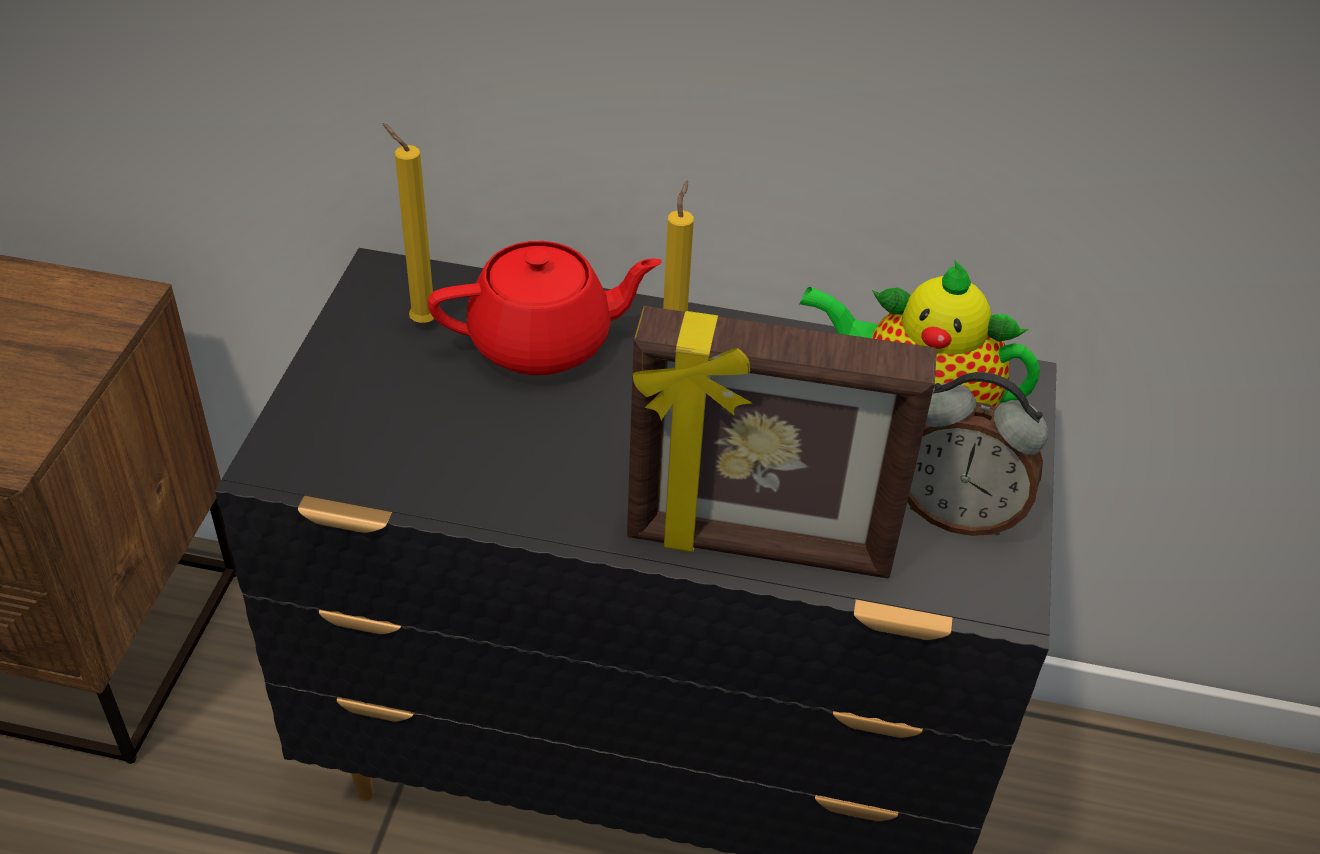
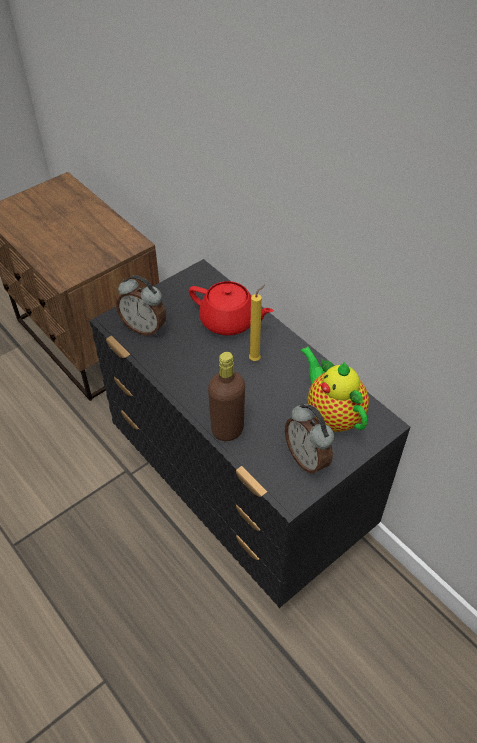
camera: 40 degrees right, 5 degrees up
yellow candle [382,123,434,323] -> none
picture frame [627,306,937,578] -> brown bottle [208,352,245,441]
none -> alarm clock [116,275,166,336]

